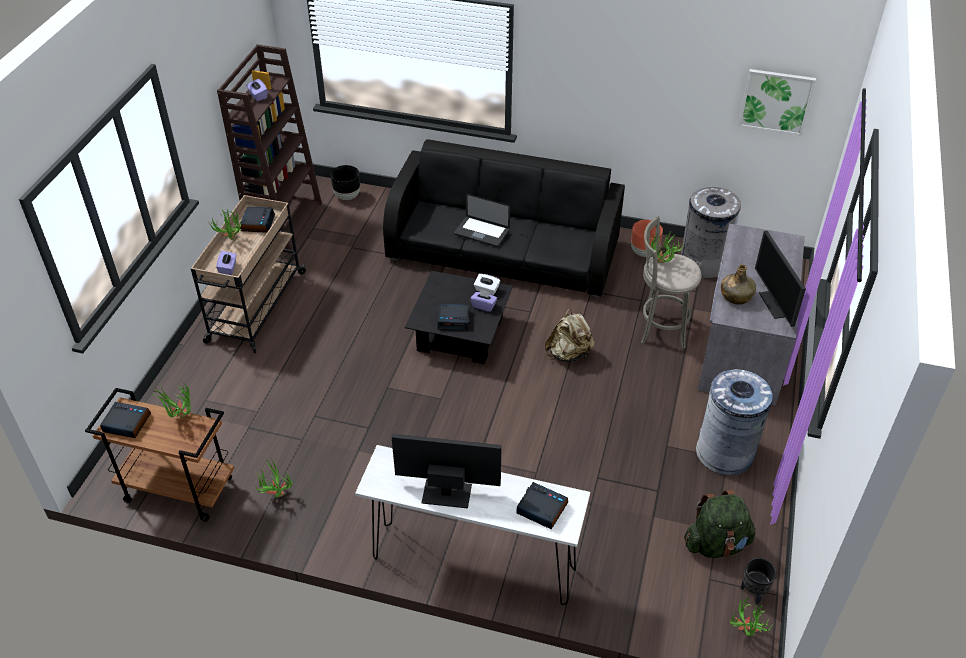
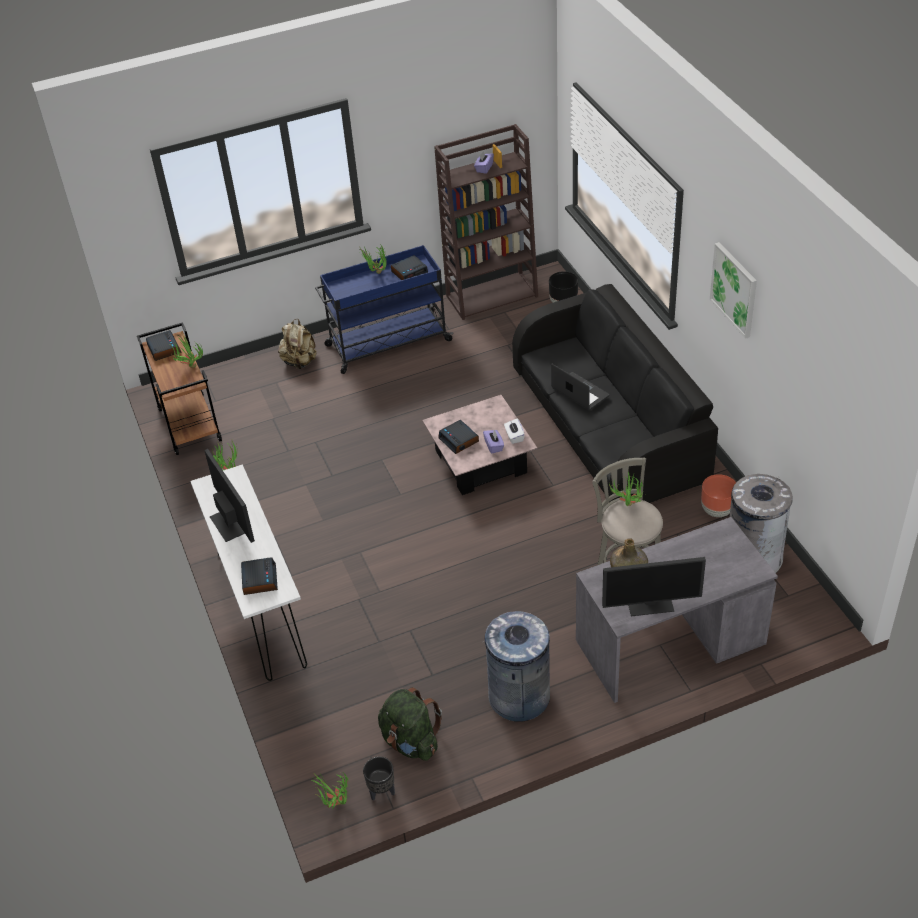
camera: 55 degrees right, 0 degrees up
beige cart [191,195,307,353] -> blue cart [315,245,453,374]
purple tissue box [216,251,237,275] -> none
black coffee table [405,271,513,364] -> pink coffee table [422,395,538,495]
laptop [454,194,510,247] -> laptop turned 150 degrees clockwise [551,363,609,411]
beige backpack [545,309,595,362] -> beige backpack moved to [278,319,317,369]
picture [738,69,816,136] -> picture moved to [710,242,757,339]
monitor [755,231,806,327] -> monitor turned 135 degrees counterclockwise [602,557,706,616]

